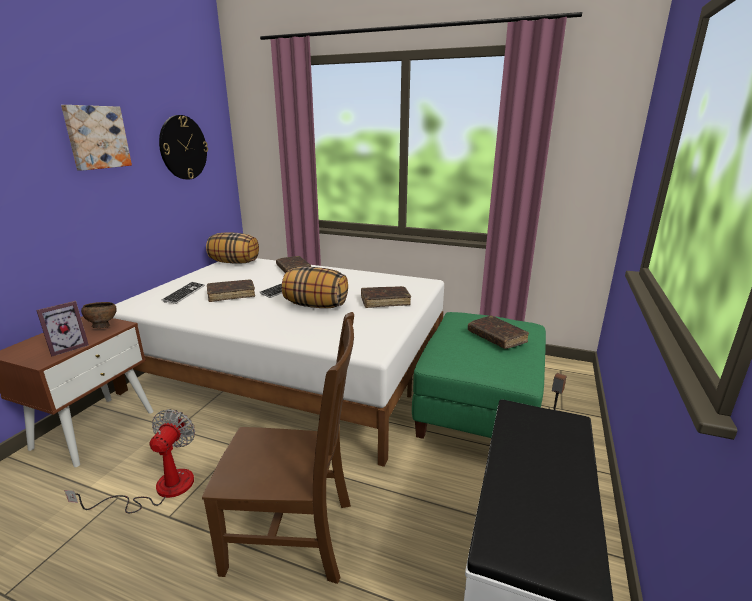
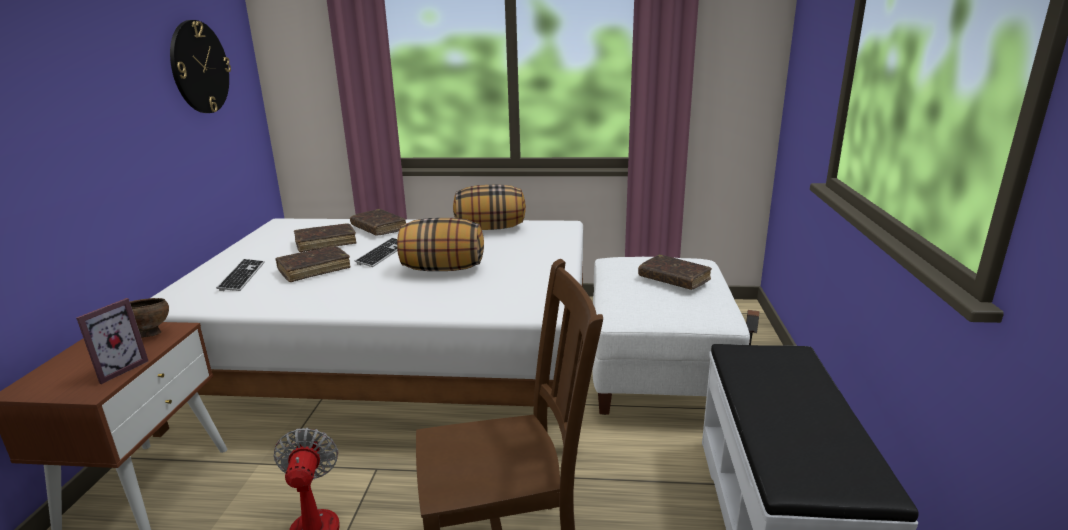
camera: 15 degrees left, 0 degrees up
picture [61,105,132,171] -> none
pillow [206,232,259,264] -> pillow moved to [453,184,526,230]
brown book [361,286,411,308] -> brown book moved to [294,223,357,252]
green ottoman [412,312,546,439] -> white ottoman [592,257,750,415]

